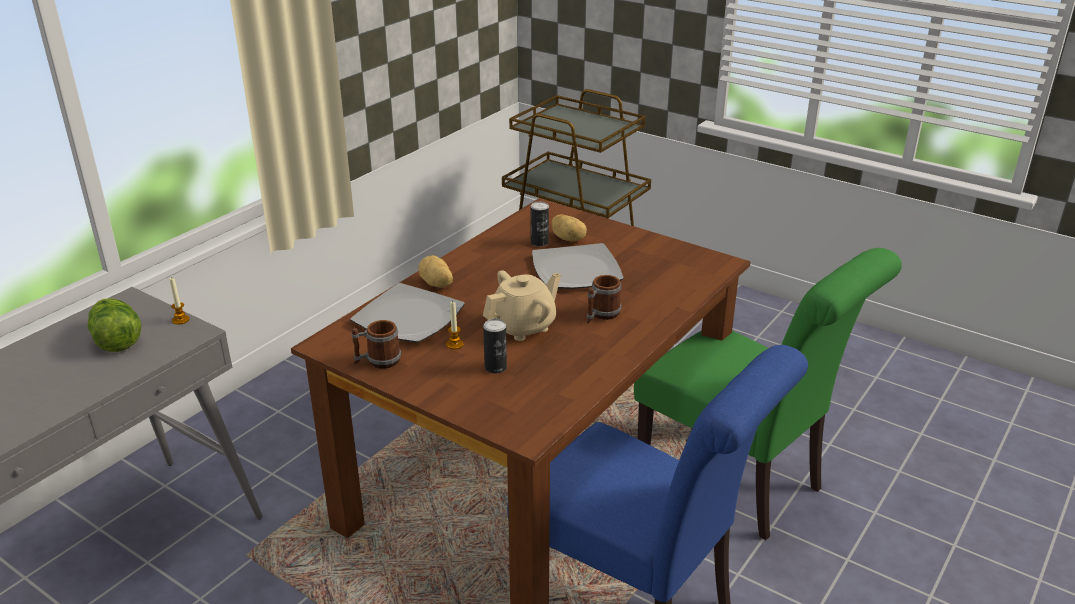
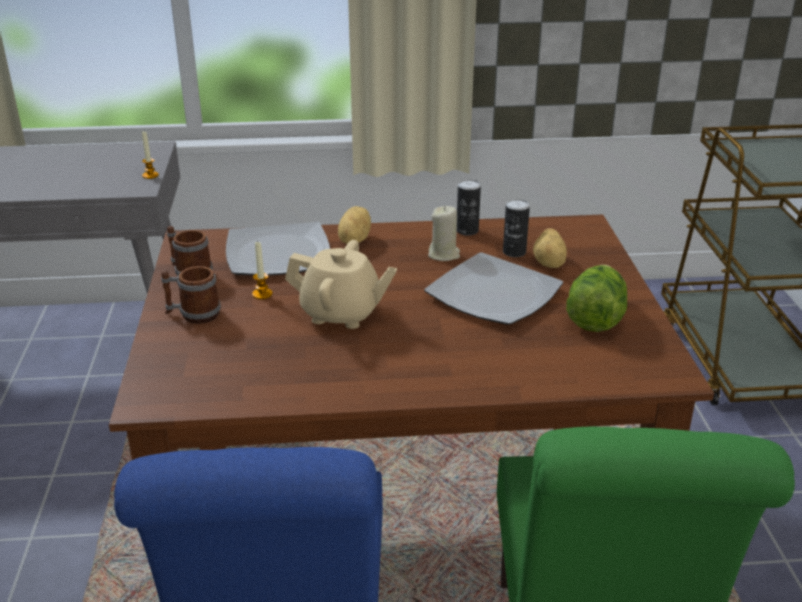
camera: 50 degrees right, 0 degrees up
lettuce [88,298,141,352] -> lettuce moved to [566,265,627,332]
can [483,319,507,374] -> can moved to [457,179,481,236]
mug [587,275,621,323] -> mug moved to [161,266,221,324]
none -> beige candle [428,206,460,261]

